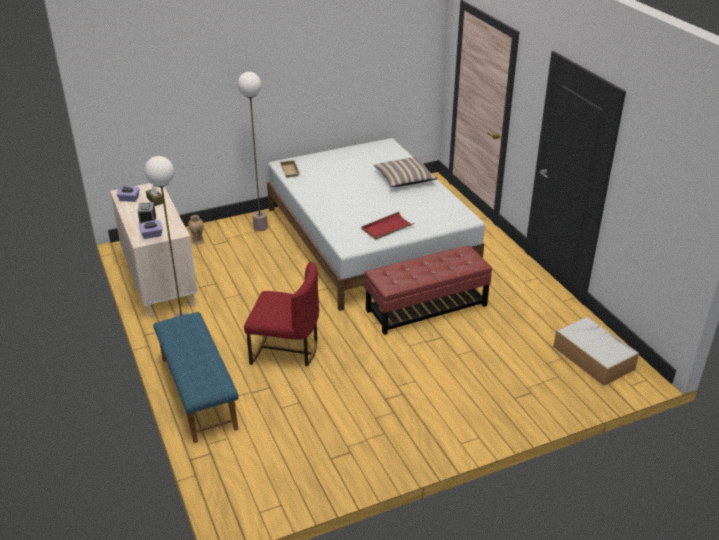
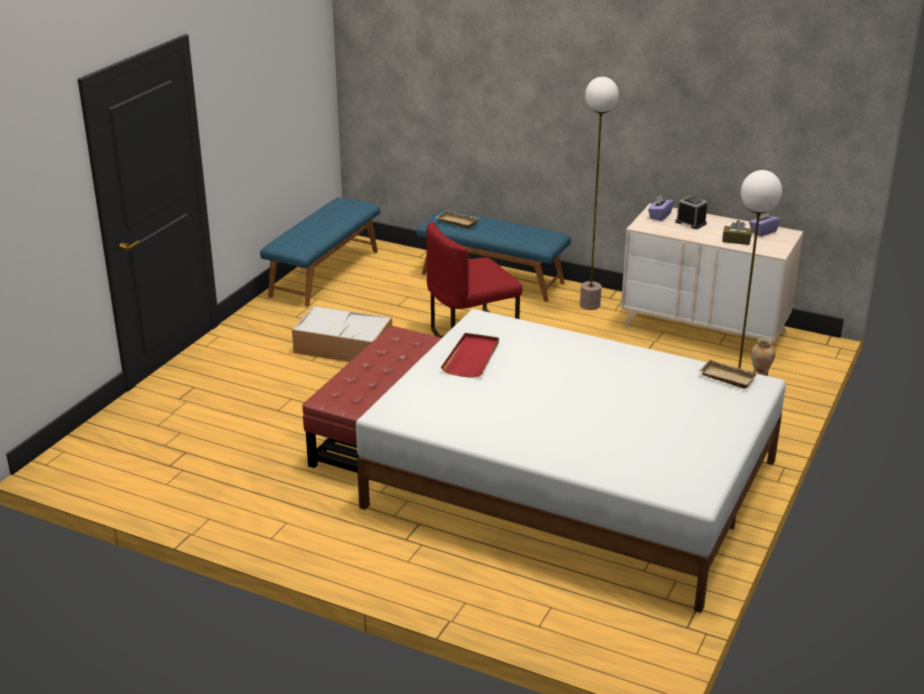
camera: 140 degrees right, 5 degrees down
pillow [373,157,438,187] -> none
storage box [553,316,639,386] -> storage box moved to [292,306,392,362]
none -> blue bench [260,197,380,307]
none -> beige tray [435,210,480,229]

